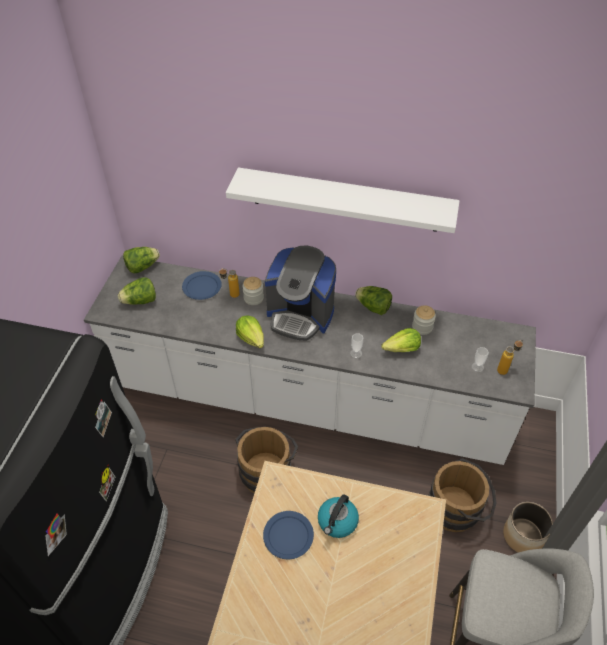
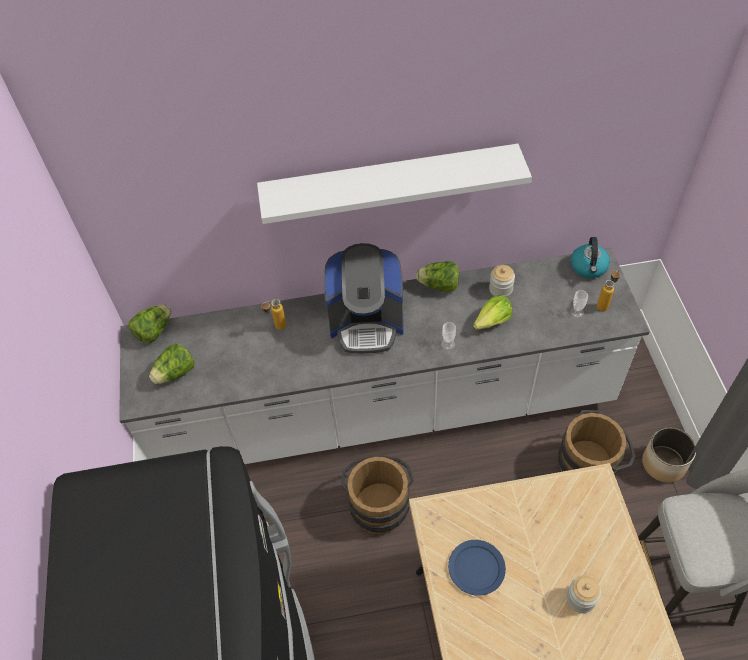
camera: 20 degrees left, 5 degrees up
blue plate [182,271,222,300] -> none
lettuce [236,316,264,348] -> none
jar [242,277,264,305] -> jar moved to [567,575,601,613]
kettle [318,494,359,538] -> kettle moved to [571,237,610,278]

